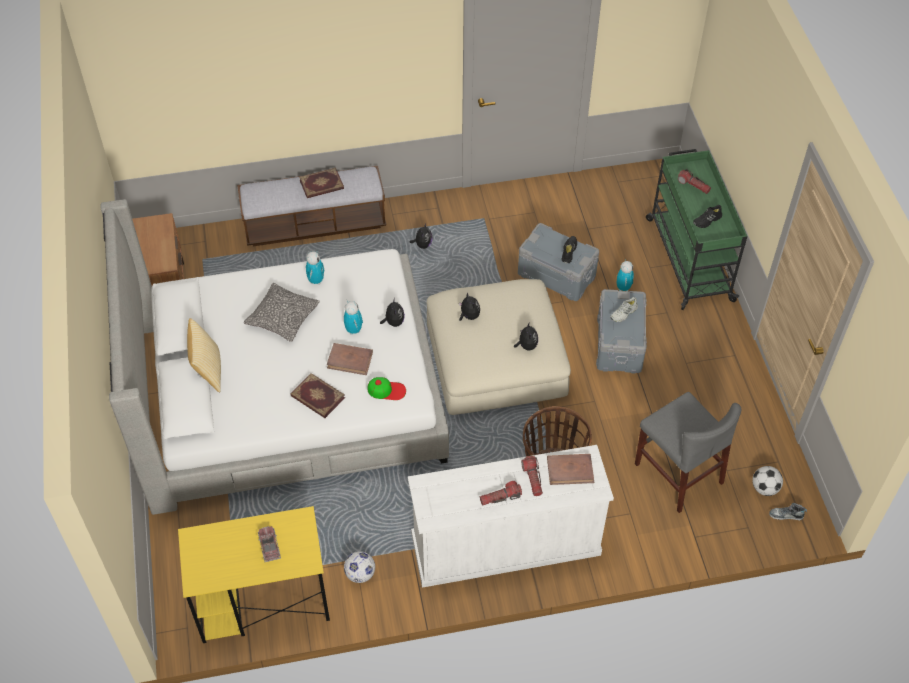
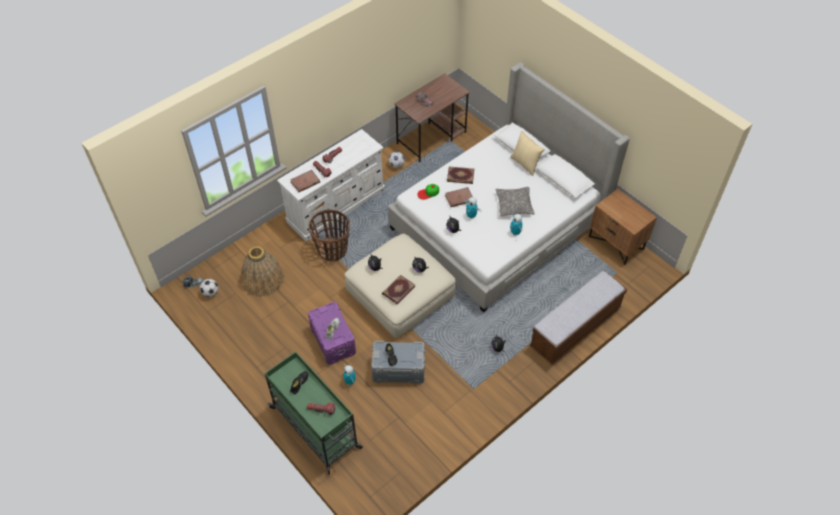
camera: 150 degrees right, 0 degrees up
yellow desk [178,506,330,643] -> brown desk [394,73,470,162]
book [299,168,344,198] -> book moved to [382,275,415,304]
grey storage box [596,289,647,374] -> purple storage box [308,302,356,364]
grey chair [635,392,741,513] -> basket [241,246,284,297]

